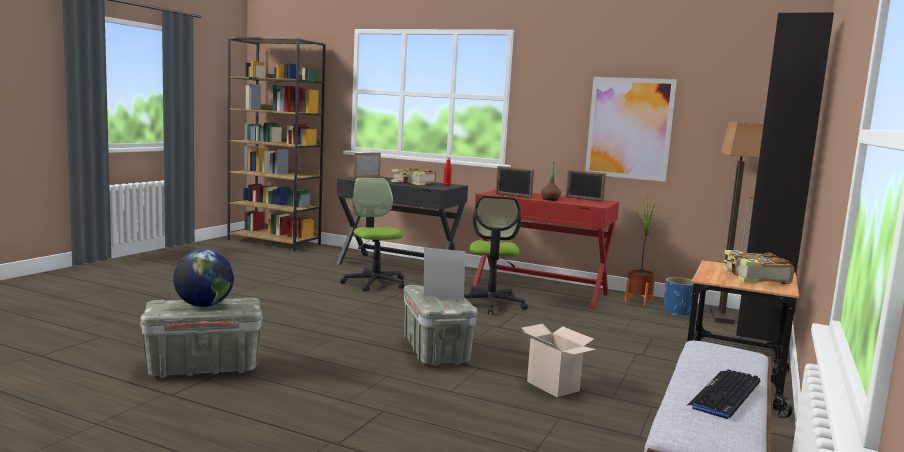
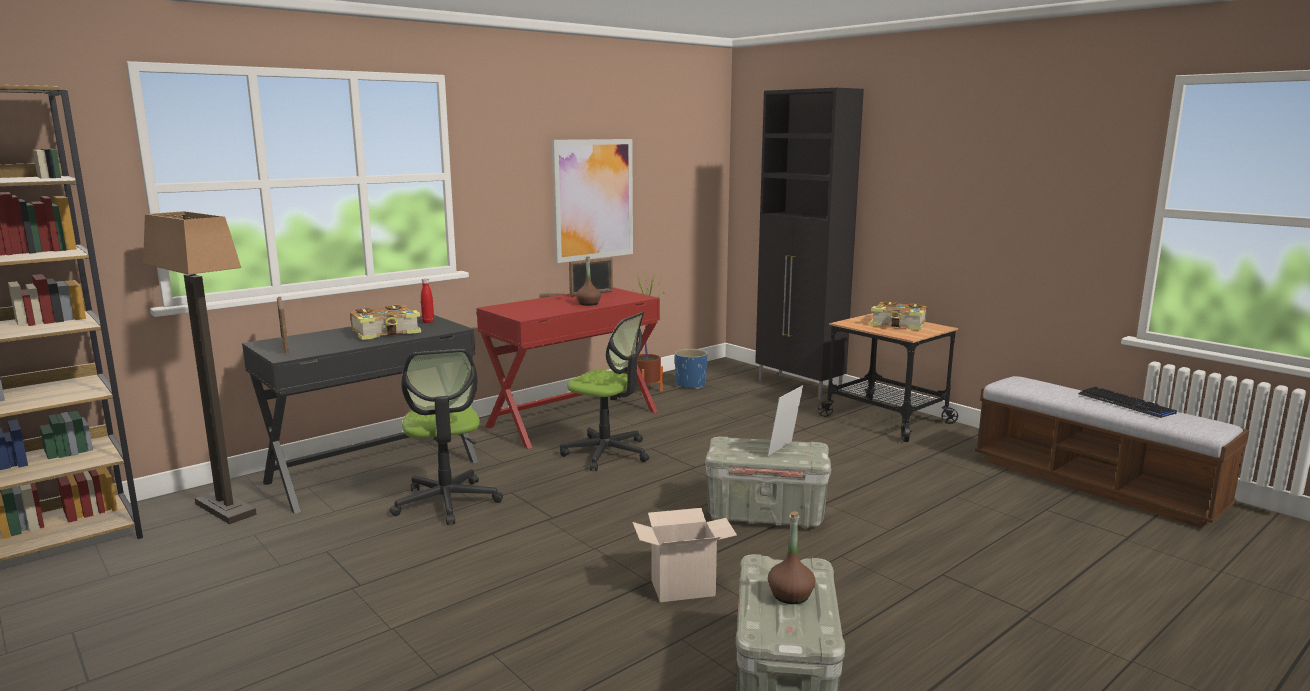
camera: 65 degrees left, 5 degrees up
globe [173,249,234,307] -> brown bottle [768,511,815,604]
office chair [340,178,404,292] -> office chair turned 105 degrees counterclockwise [390,349,503,525]
picture frame [495,166,534,198] -> none
cardboard box [522,324,596,397] -> cardboard box moved to [632,508,737,602]
floor lamp [709,122,764,324] -> floor lamp moved to [143,211,257,524]

